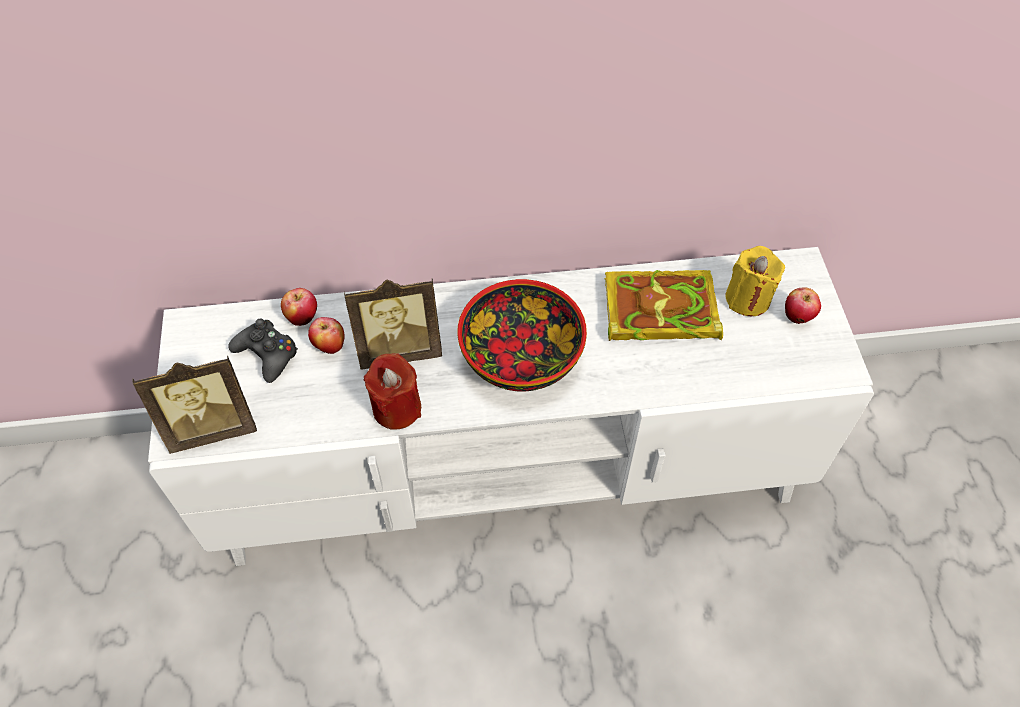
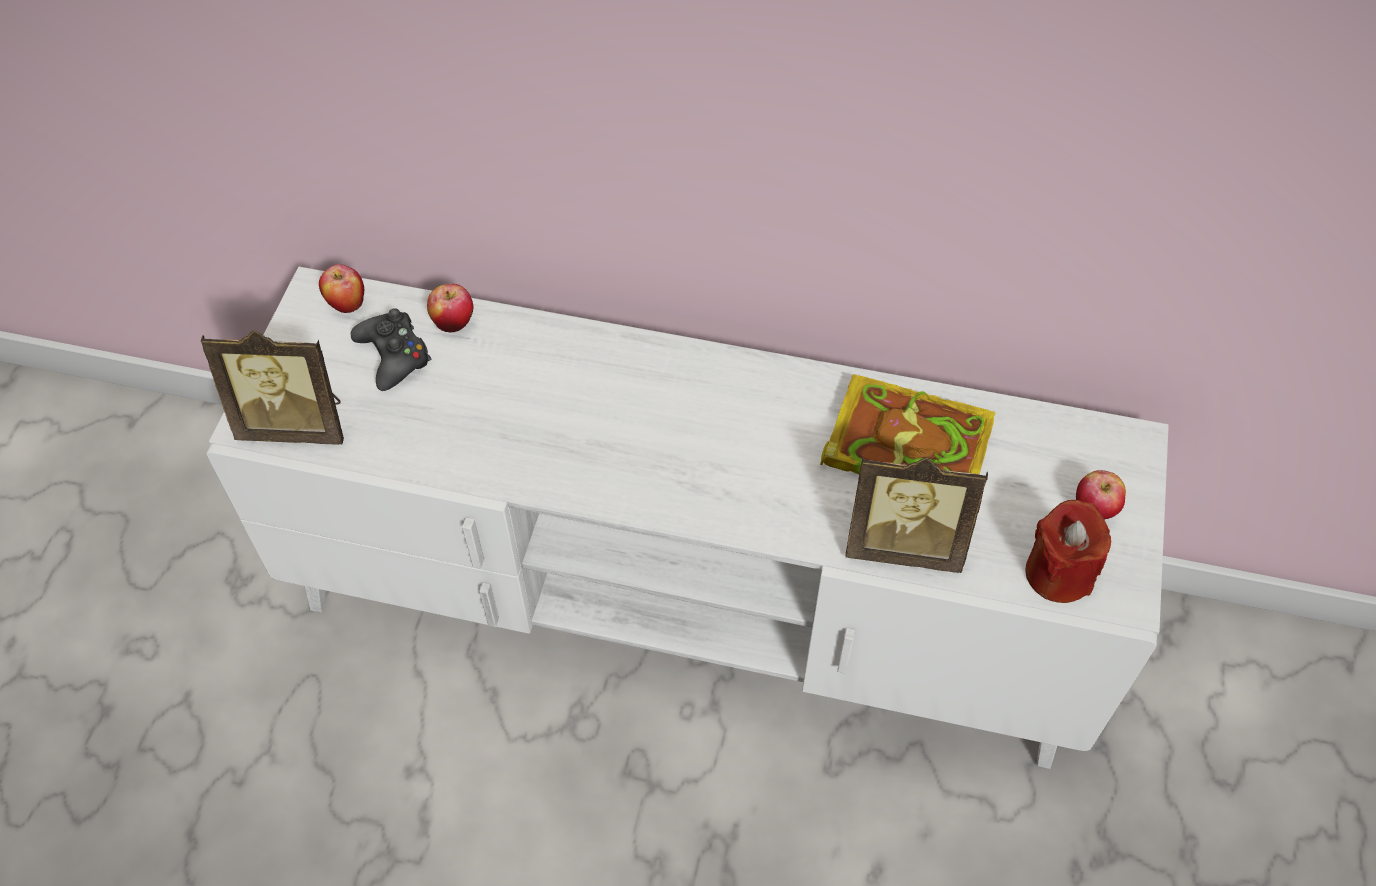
camera: 20 degrees right, 0 degrees up
apple [308,317,345,354] -> apple moved to [319,264,364,313]
picture frame [344,279,442,370] -> picture frame moved to [846,456,988,573]
red candle [363,353,421,430] -> red candle moved to [1025,500,1111,603]
bowl [457,279,587,391] -> none
yellow candle [725,246,785,316] -> none

